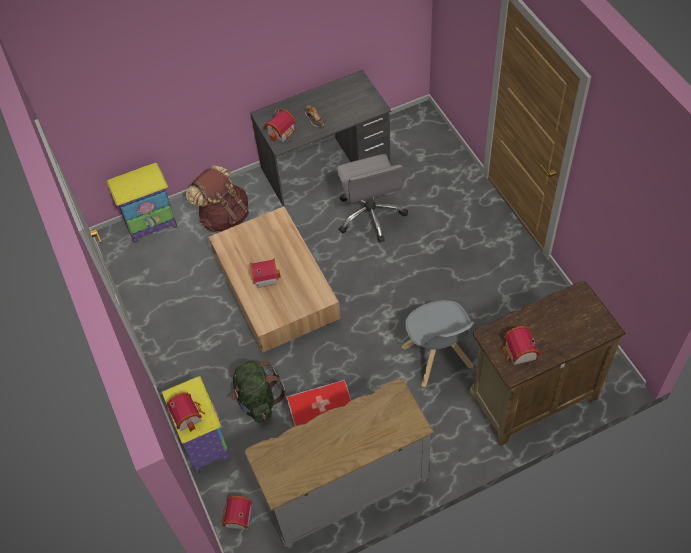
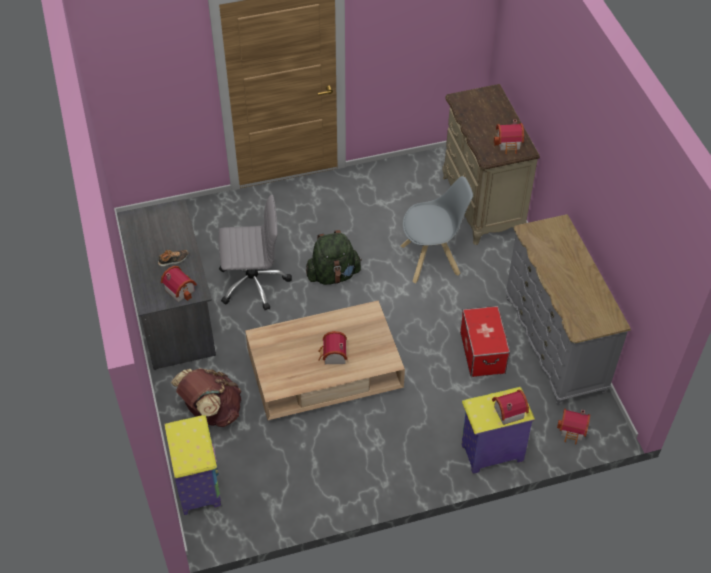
camera: 85 degrees left, 5 degrees down
green backpack [231,360,286,423] -> green backpack moved to [306,230,362,285]

